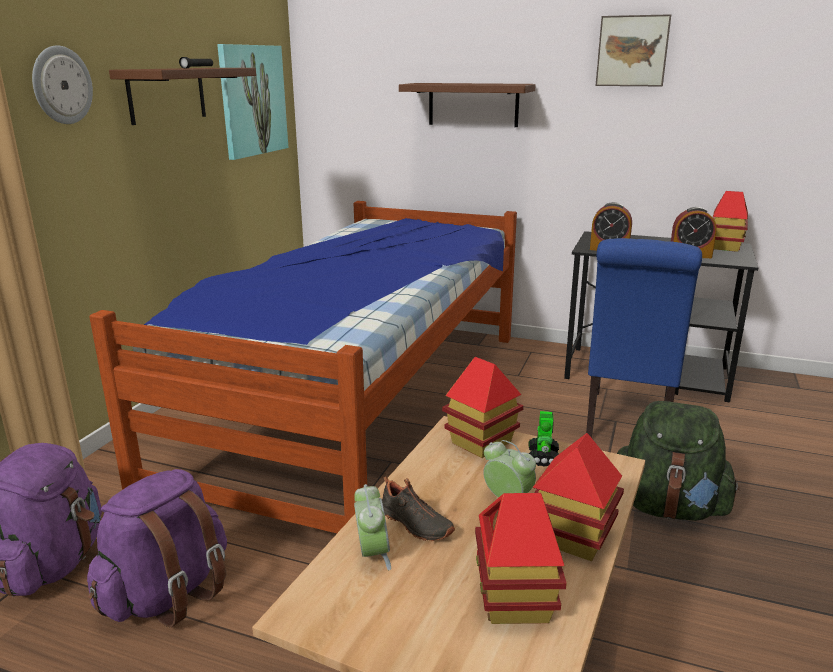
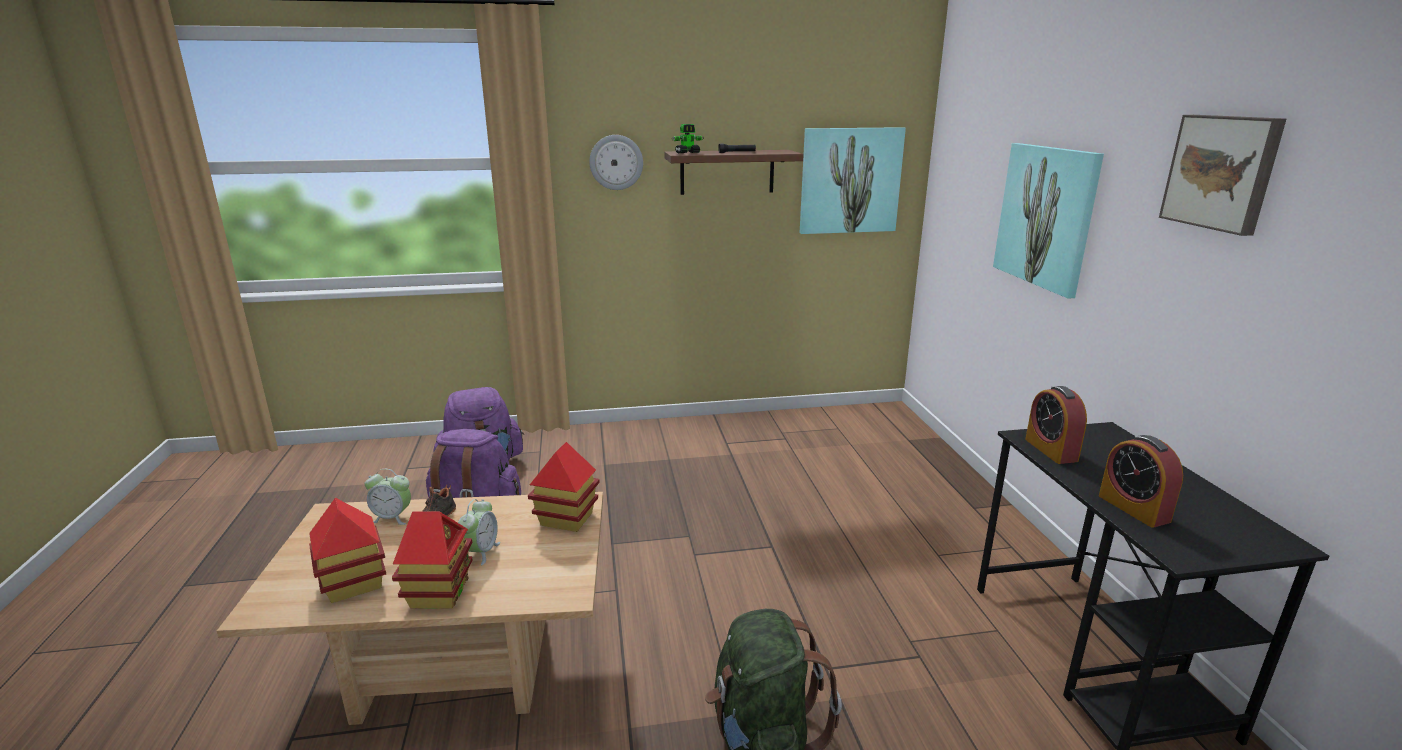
camera: 60 degrees right, 0 degrees up
bed [89,201,517,533] -> none
alarm clock [354,484,391,570] -> alarm clock turned 45 degrees clockwise [365,469,411,525]
brown shelf [399,83,536,127] -> picture [993,143,1104,299]
toy robot [529,411,559,467] -> toy robot moved to [672,124,704,153]
blue chair [586,238,702,438] -> none
toy house [713,191,748,252] -> none

